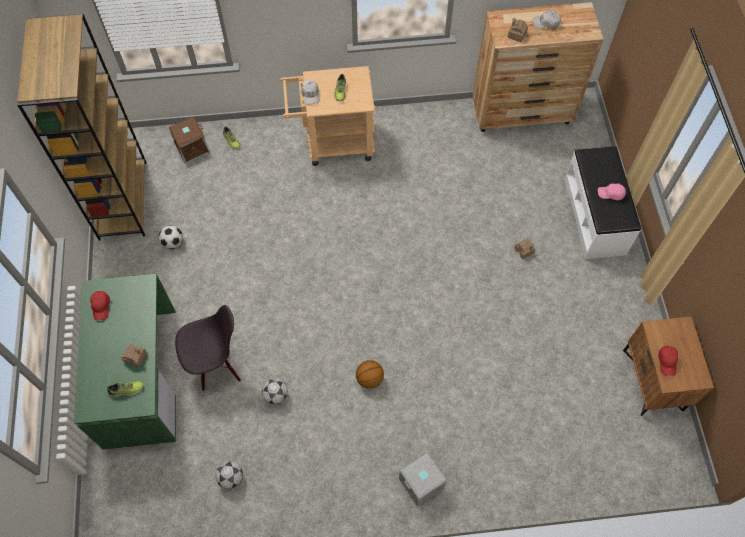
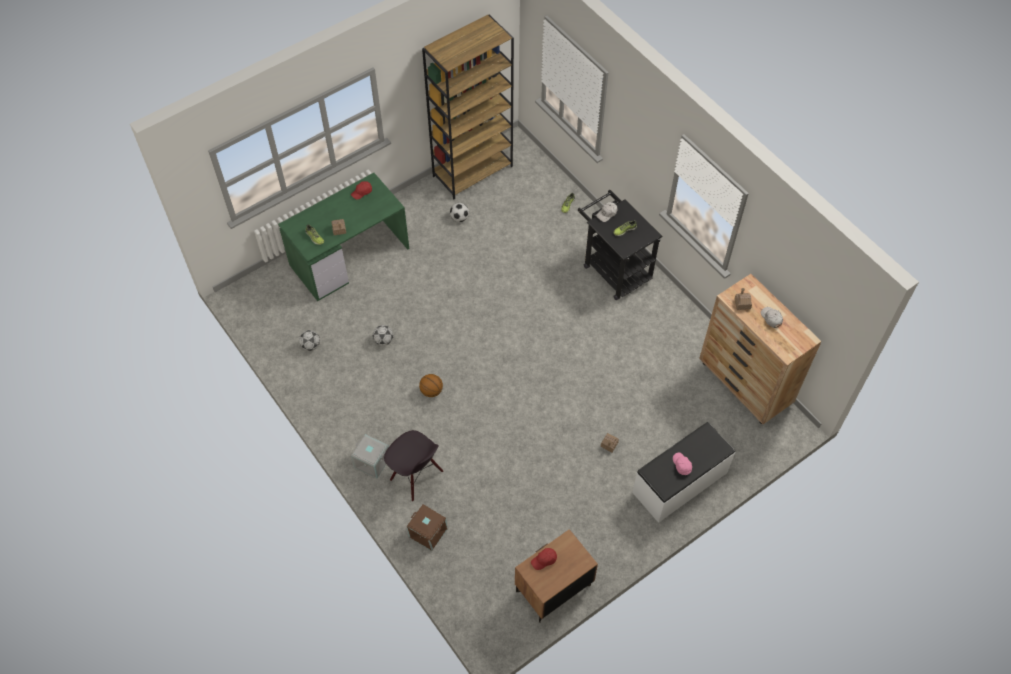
camera: 60 degrees right, 5 degrees down
brown storage box [169,117,209,163] -> brown storage box moved to [407,504,447,551]
black chair [175,305,241,391] -> black chair moved to [384,430,443,501]
beige cart [280,66,376,166] -> black cart [578,190,662,300]

